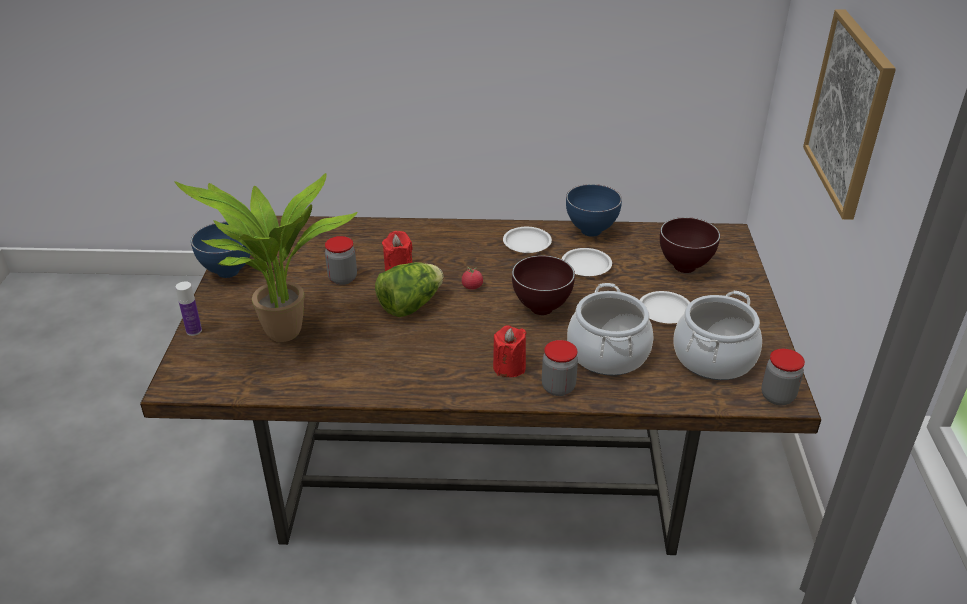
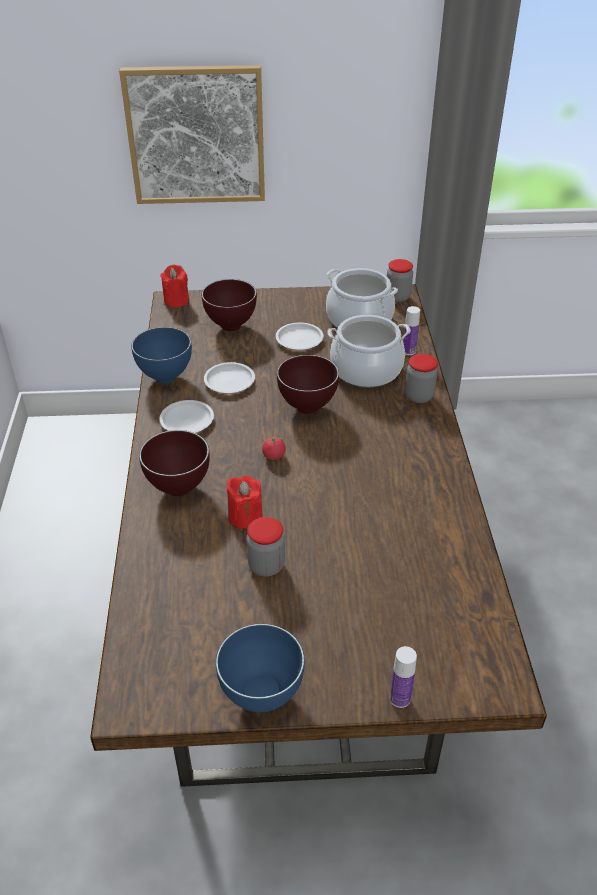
camera: 95 degrees left, 5 degrees up
potted plant [174,173,358,342] -> none
lettuce [375,262,444,317] -> none
red candle [493,326,526,377] -> red candle moved to [160,265,189,307]
none -> brown bowl [139,430,210,496]
none -> bottle [403,306,420,355]

